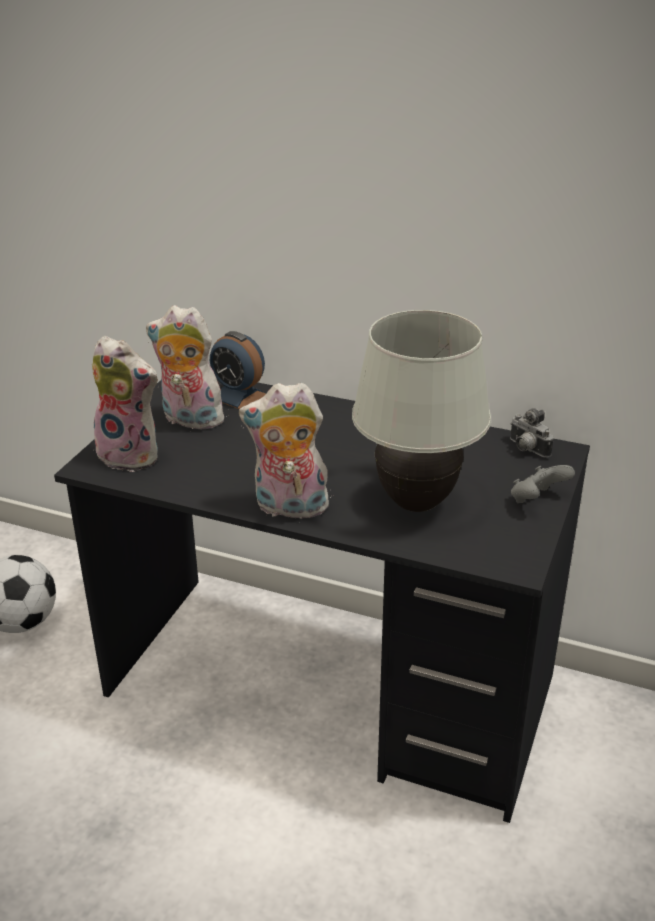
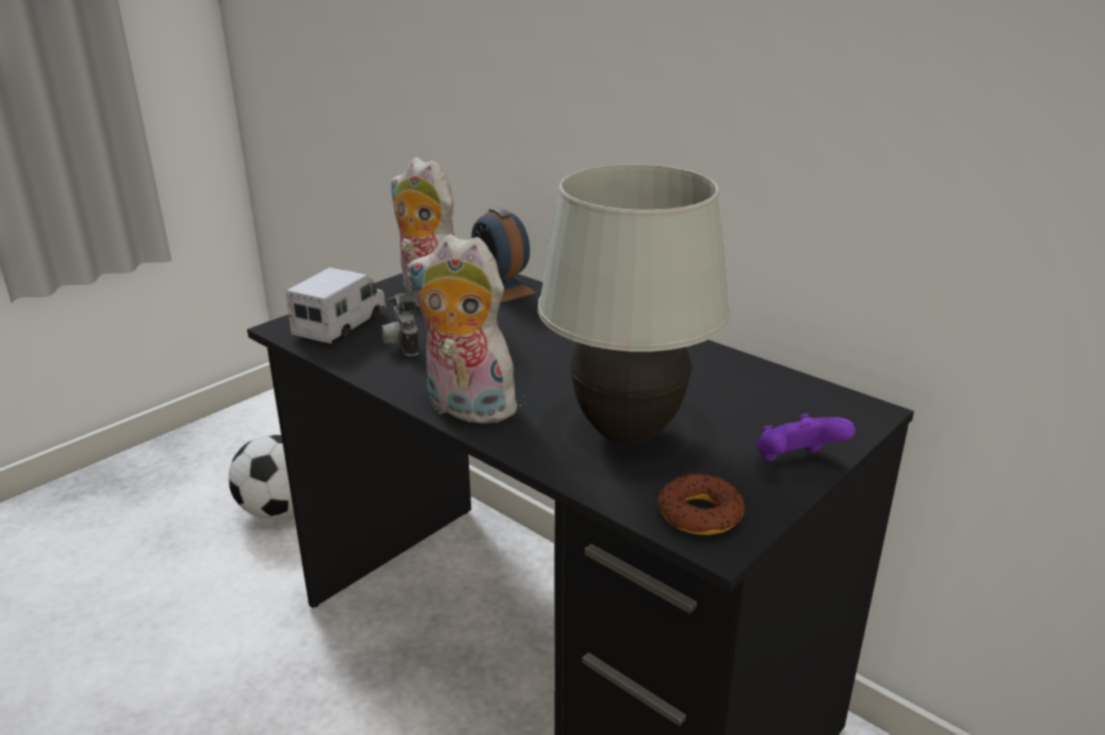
camera: 20 degrees right, 5 degrees down
plush toy [91,336,158,472] -> toy truck [286,267,386,344]
camera [510,408,554,458] -> camera moved to [381,293,419,356]
grey game controller [511,465,575,503] -> purple game controller [757,414,855,461]
none -> donut [658,473,745,535]

